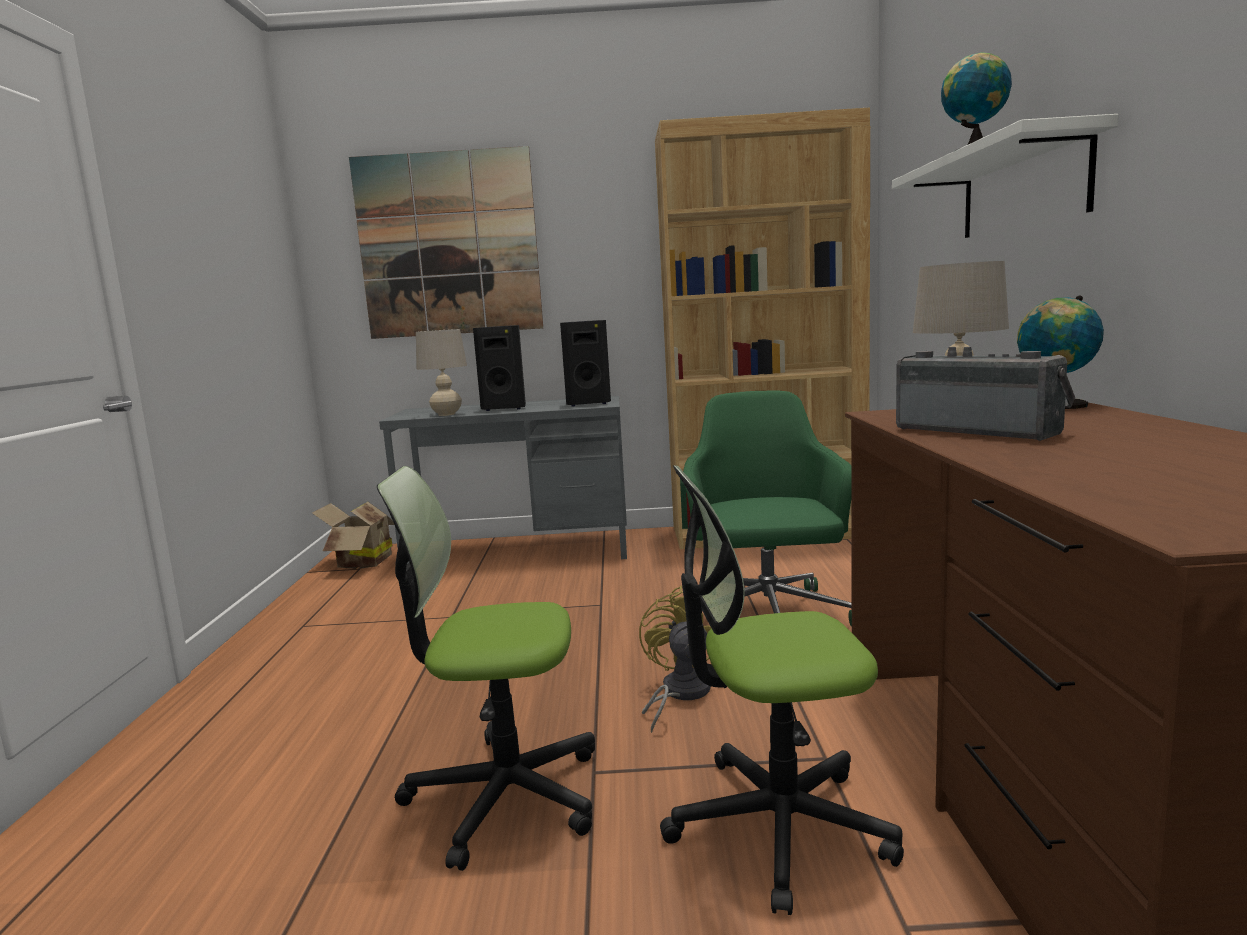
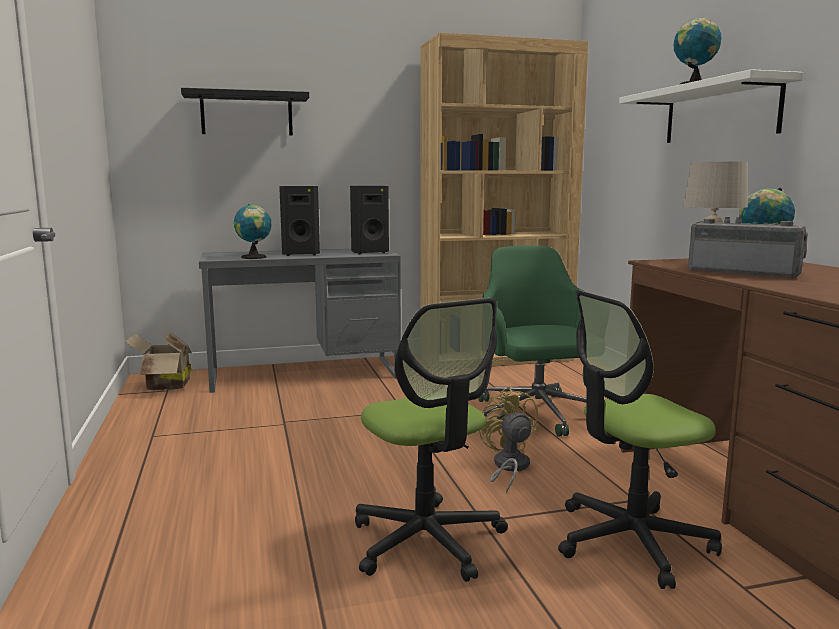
camera: 15 degrees left, 0 degrees up
picture [349,146,543,339] -> black shelf [181,88,309,136]
office chair [377,466,595,871] -> office chair turned 105 degrees counterclockwise [355,298,508,582]
beige table lamp [416,329,467,416] -> globe [234,204,272,259]

